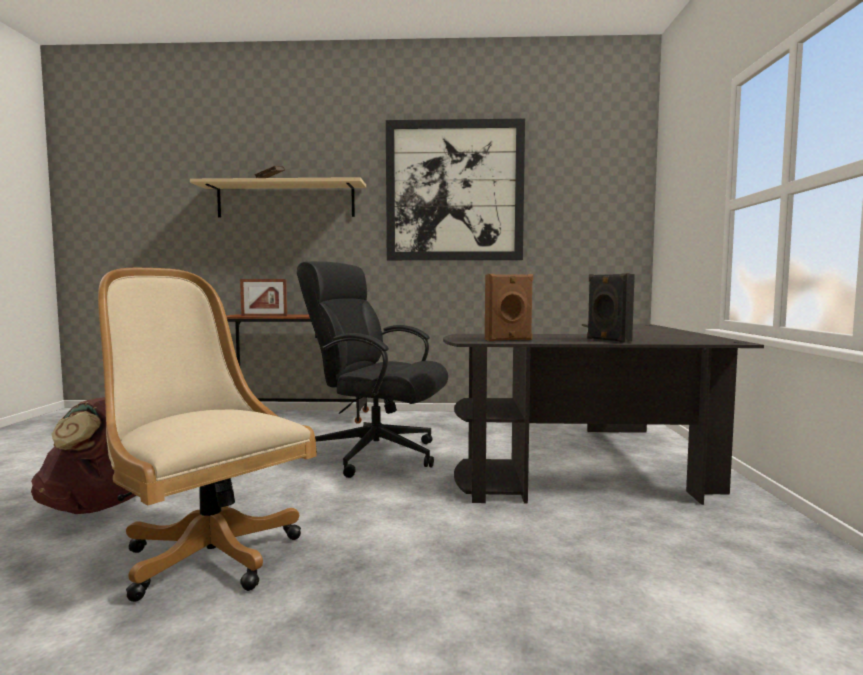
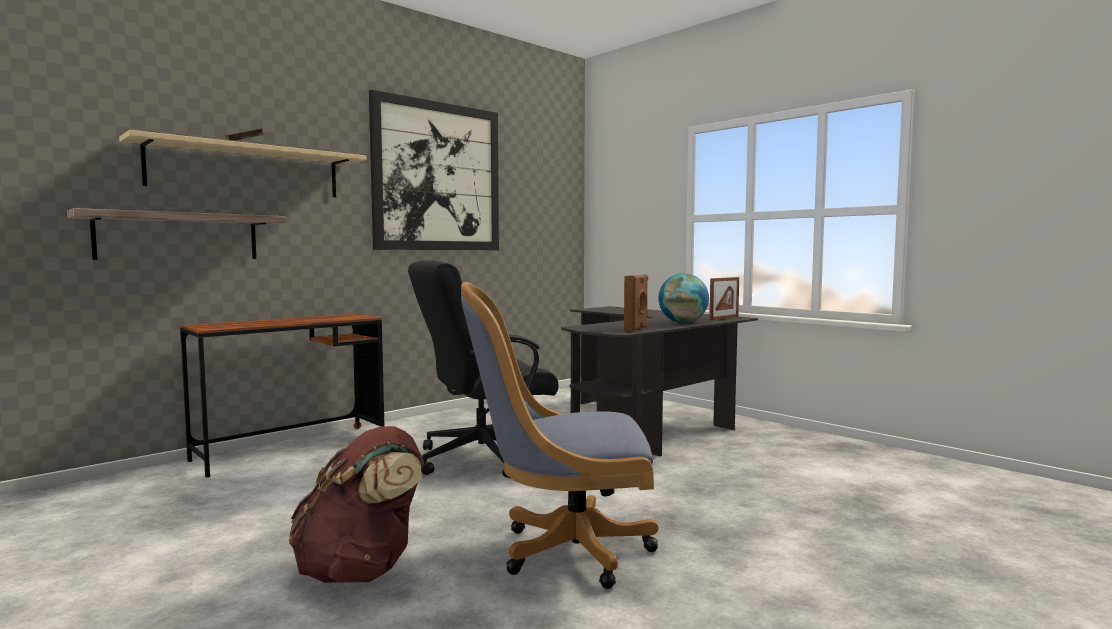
camera: 45 degrees left, 0 degrees up
beige office chair [98,268,317,602] -> blue office chair [461,282,658,589]
picture frame [240,279,287,317] -> picture frame moved to [709,277,739,320]
black speaker [587,273,635,343] -> globe [659,273,709,323]
none -> shelf [67,208,285,260]

